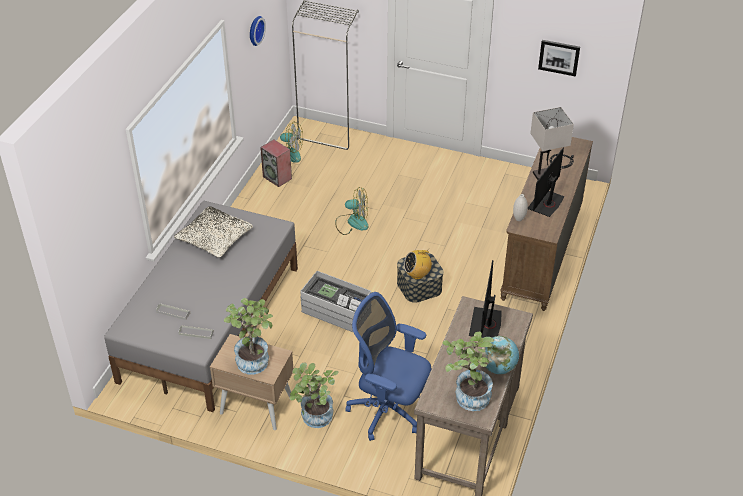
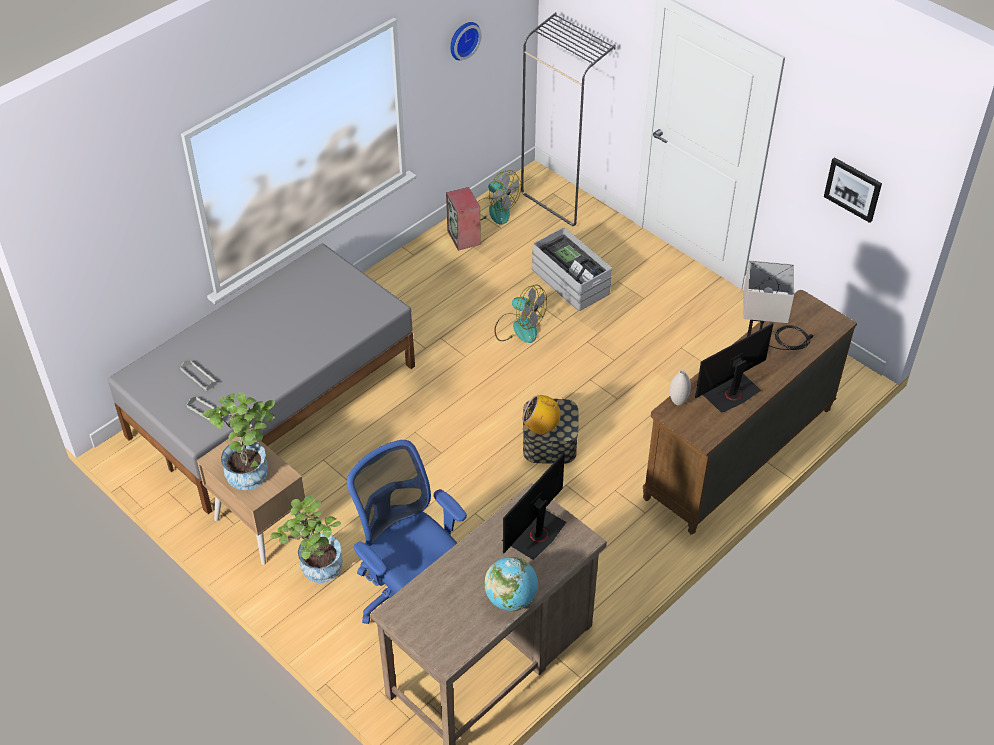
camera: 25 degrees right, 5 degrees up
beige pillow [174,206,253,257] -> none
grey storage box [300,271,371,333] -> grey storage box moved to [532,228,612,311]
potted plant [443,332,494,411] -> none

